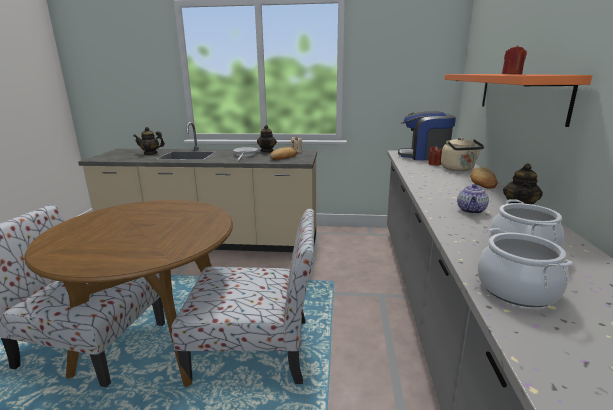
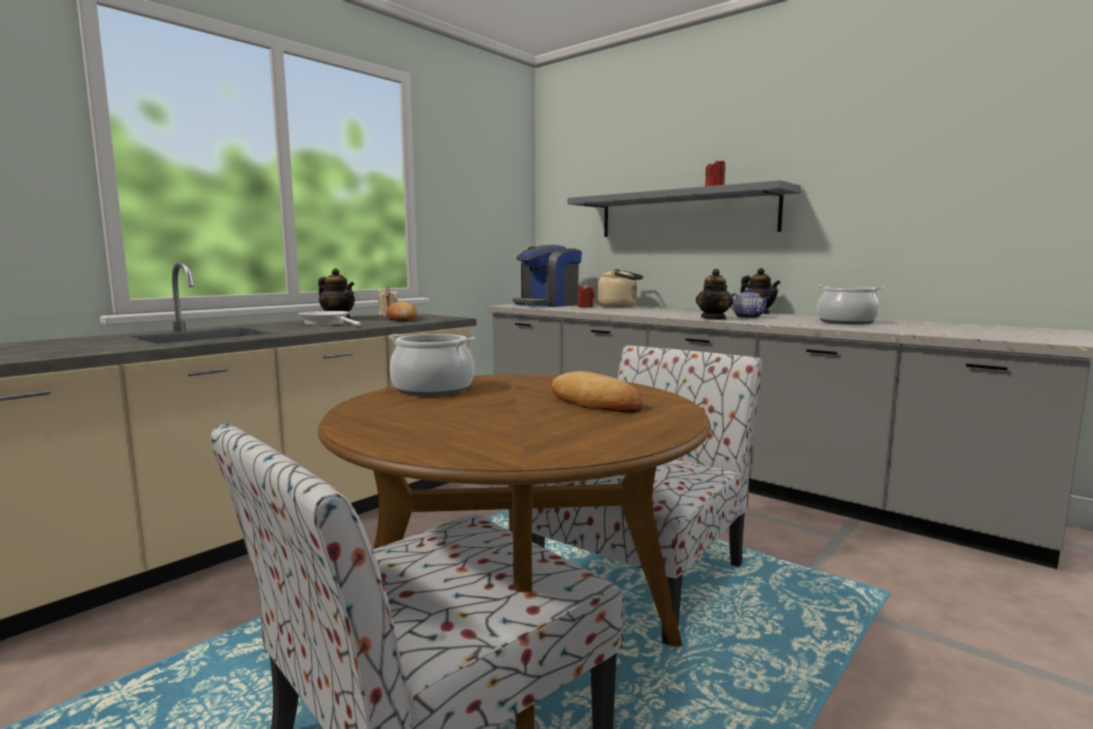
camera: 55 degrees left, 10 degrees down
teapot [133,127,165,155] -> teapot moved to [696,269,734,320]
orange shelf [445,74,592,127] -> grey shelf [568,180,801,237]
bread [470,167,498,189] -> bread moved to [552,371,642,413]
cooking pot [477,228,573,307] -> cooking pot moved to [388,334,476,396]

